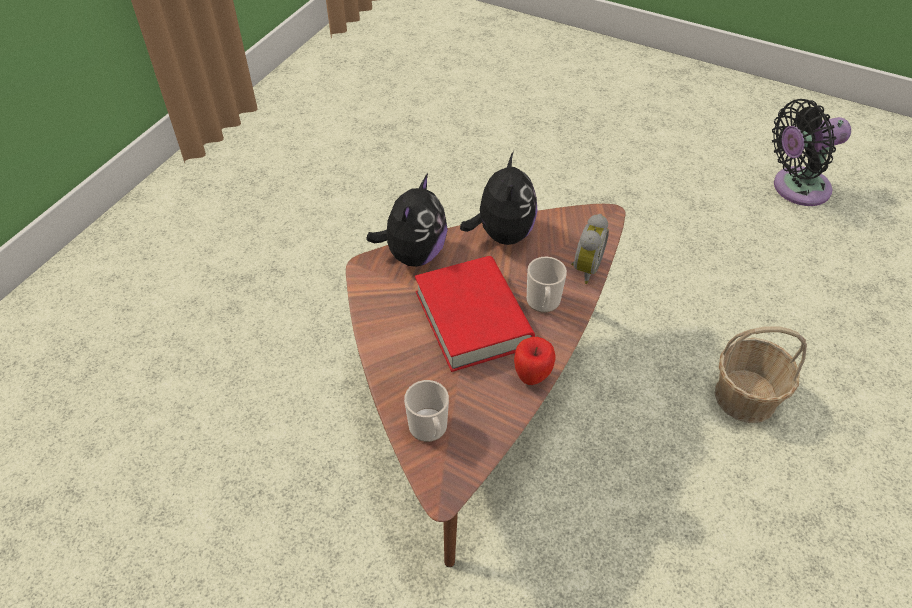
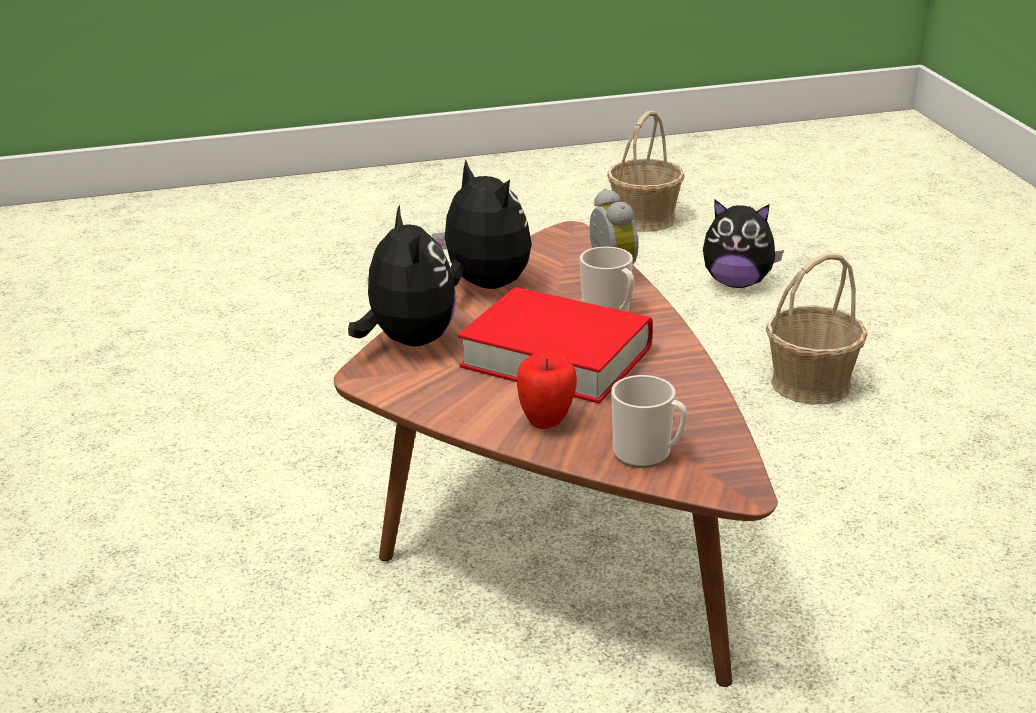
camera: 40 degrees left, 20 degrees down
apple [514,337,555,385] -> apple moved to [517,352,577,429]
black fan [772,99,851,206] -> basket [607,111,685,232]
none -> plush toy [703,199,784,288]

